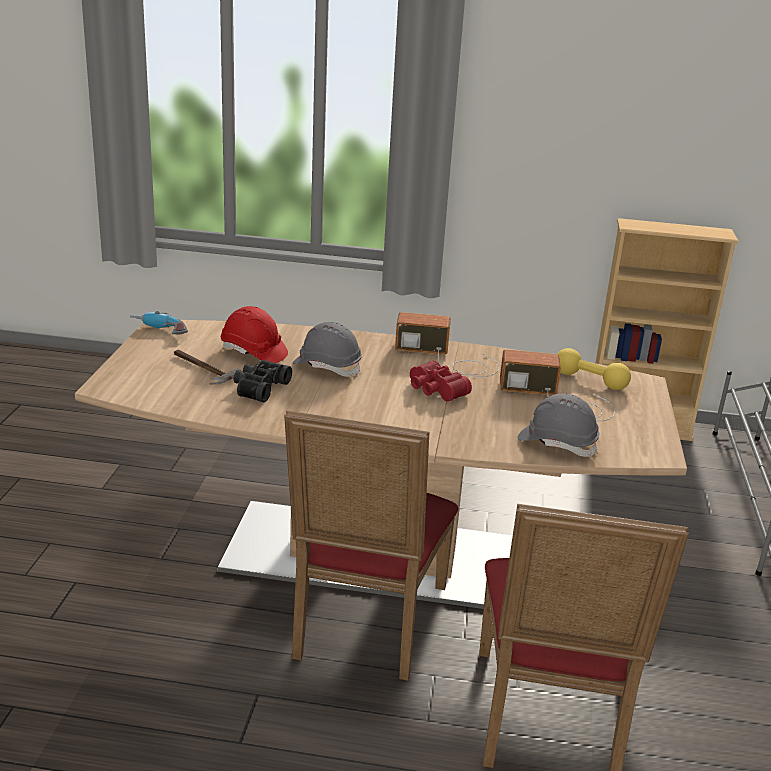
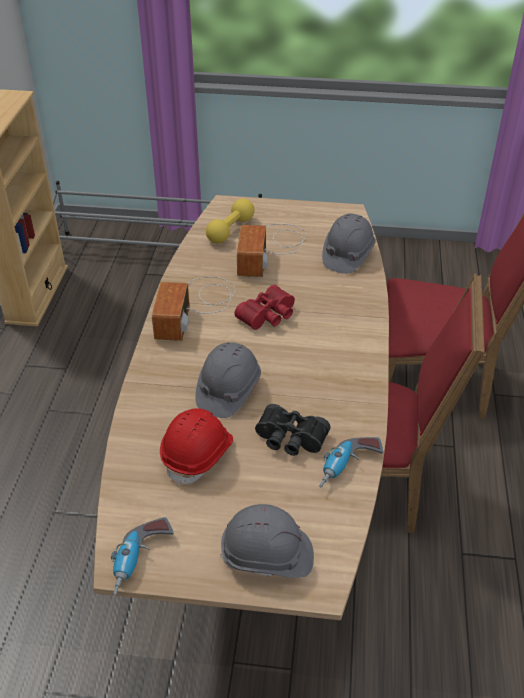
camera: 90 degrees left, 15 degrees up
hammer [174,350,242,385] -> none
none -> grey hard hat [220,504,314,578]
none -> power drill [319,437,383,487]

